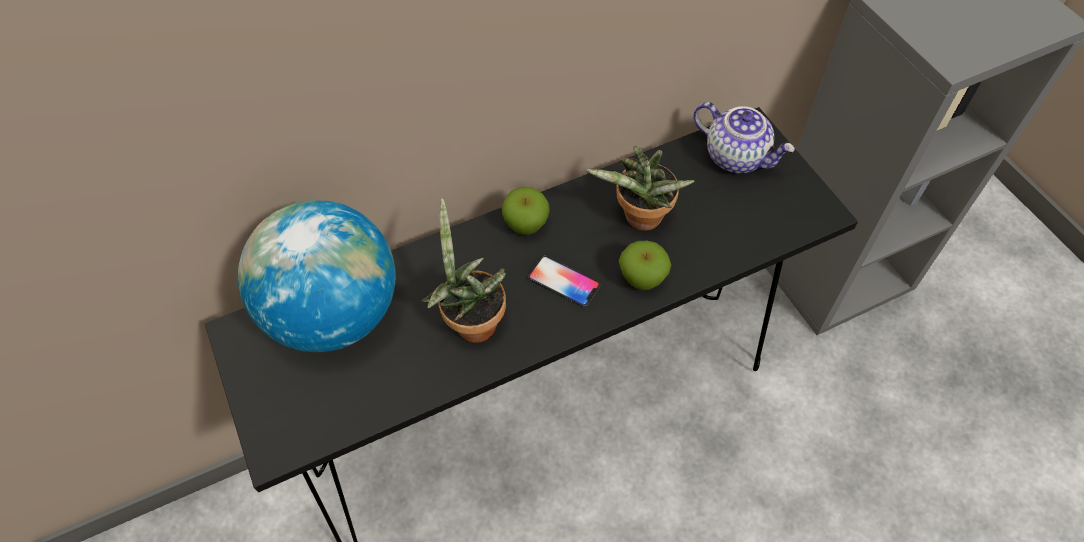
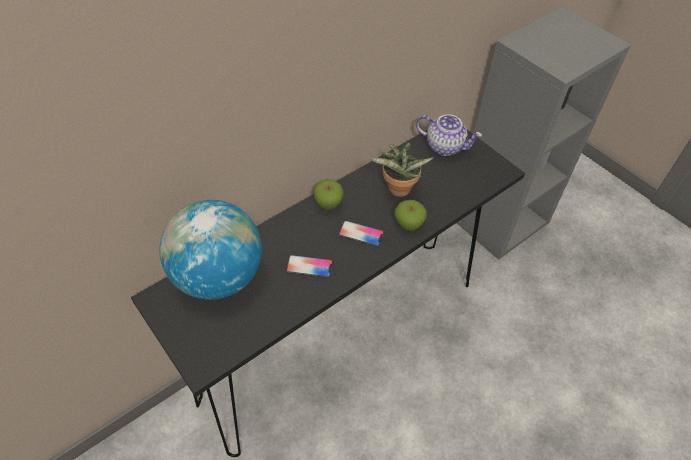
camera: 15 degrees left, 5 degrees down
potted plant [421,198,506,343] -> phone [286,255,334,278]

